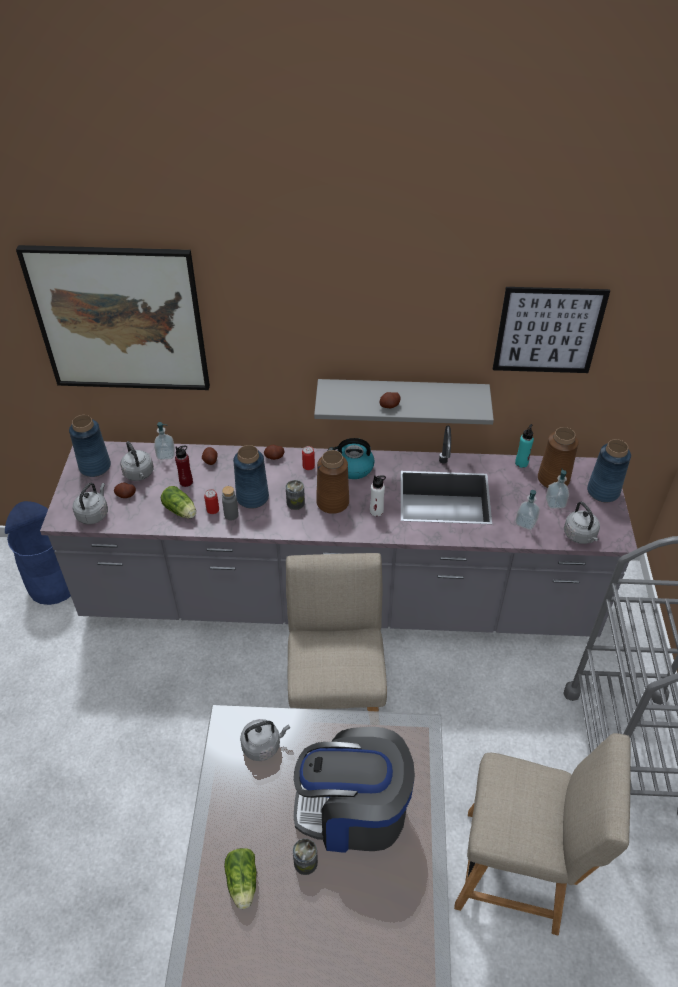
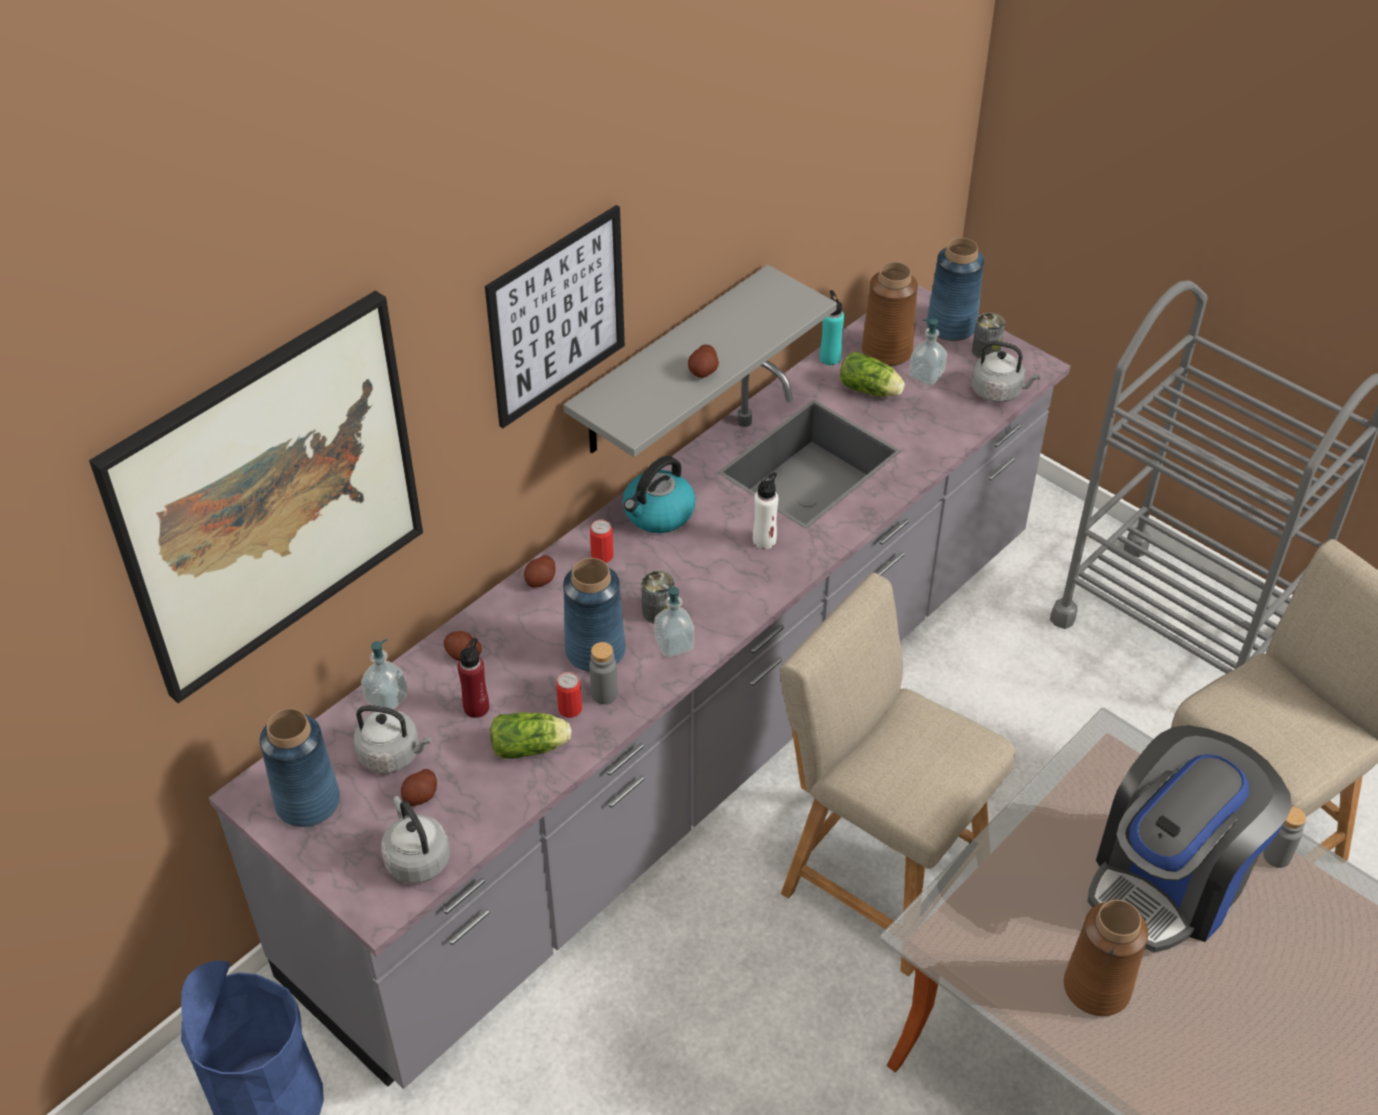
camera: 50 degrees left, 0 degrees up
lettuce [224,848,257,909] -> lettuce moved to [840,352,905,397]
grey kettle [240,719,290,761] -> none
can [293,838,318,875] -> can moved to [972,313,1005,358]
brown vase [316,450,349,514] -> brown vase moved to [1064,900,1148,1016]
picture [493,287,610,373] -> picture moved to [485,205,625,428]
soap dispenser [515,490,540,530] -> soap dispenser moved to [654,587,694,657]
none -> grey bottle [1263,807,1306,868]

